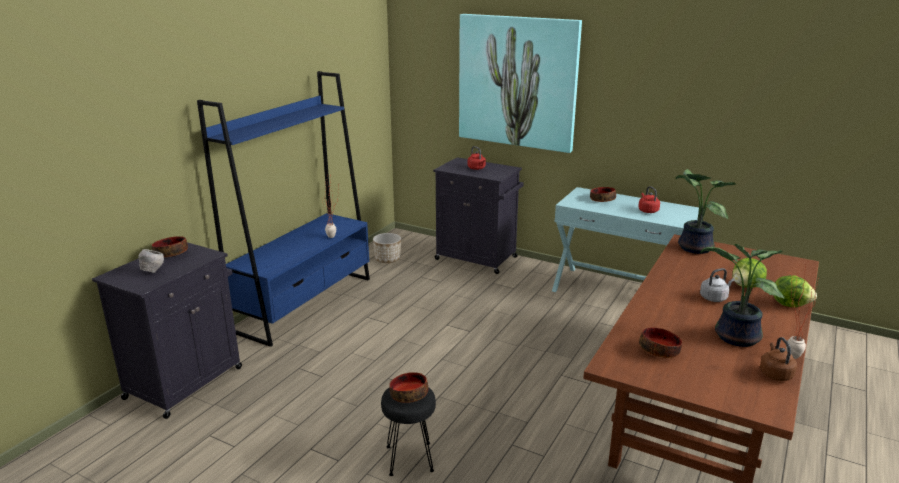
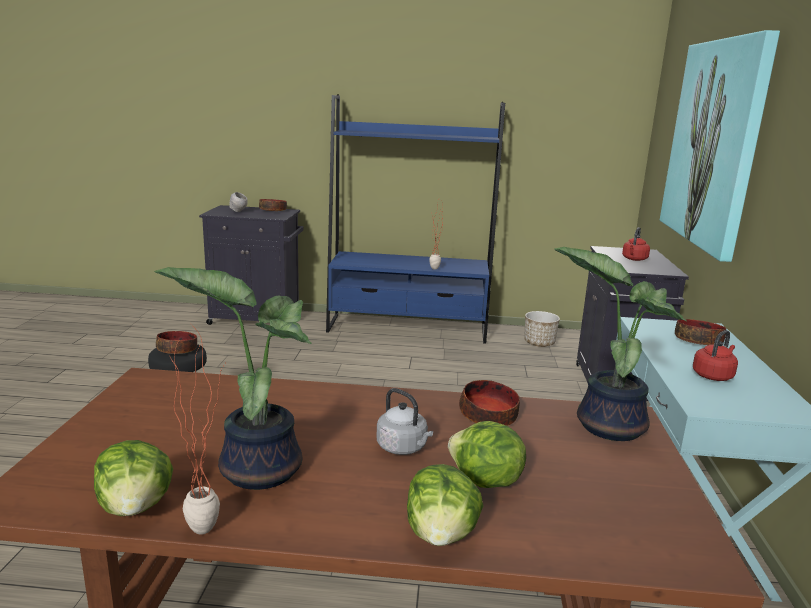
camera: 65 degrees right, 5 degrees down
bowl [639,327,682,358] -> bowl moved to [459,380,520,426]
brown kettle [760,337,797,381] -> lettuce [94,440,173,516]

